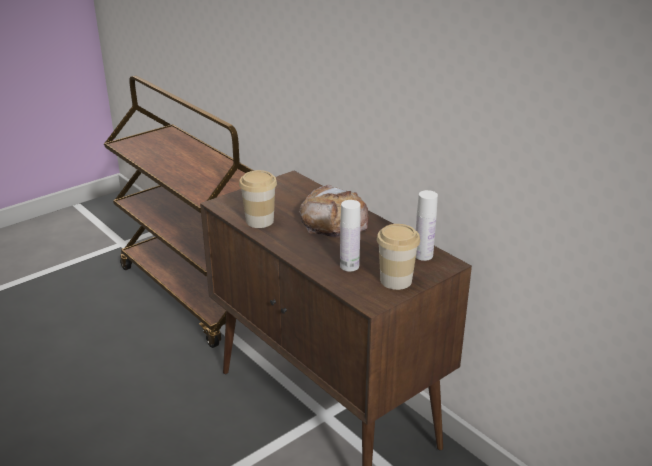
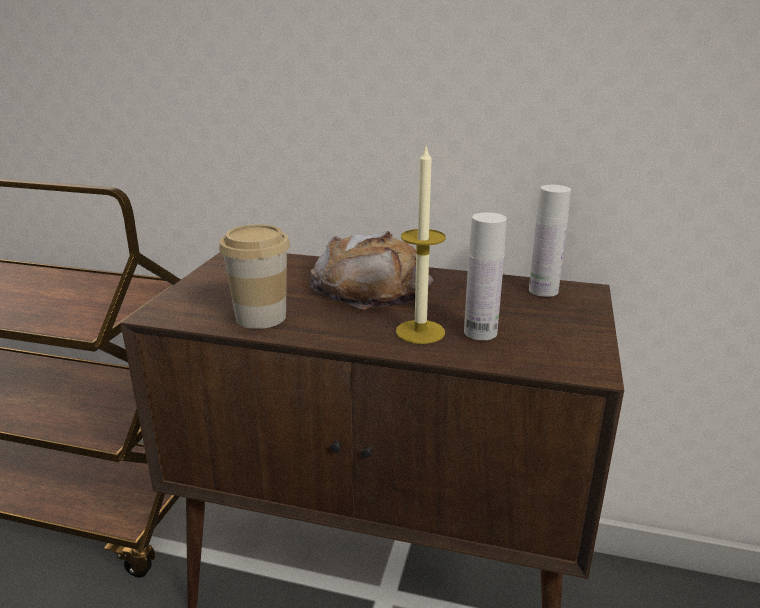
camera: 35 degrees left, 5 degrees down
cup [377,224,420,290] -> none
none -> candle [396,144,446,344]

